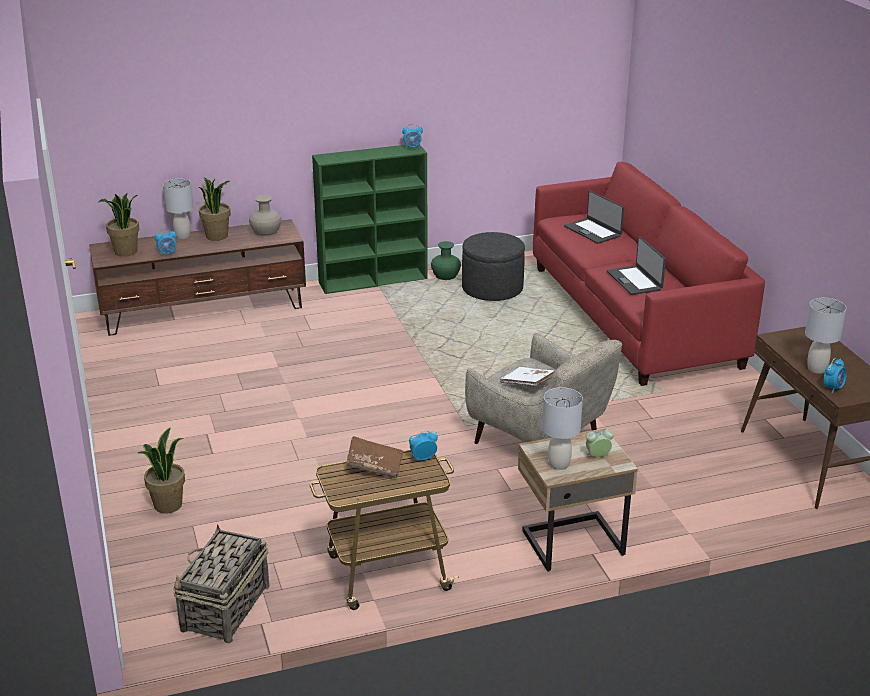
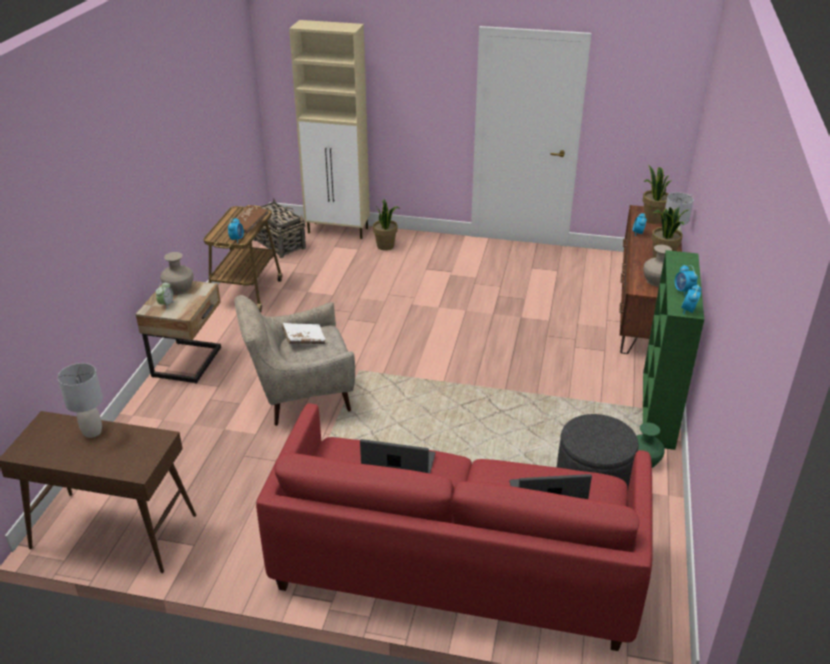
camera: 120 degrees right, 5 degrees up
grey table lamp [542,387,583,470] -> beige vase [160,252,194,295]
alarm clock [824,358,847,394] -> alarm clock moved to [675,265,698,296]
none -> beige cabinet [289,20,370,239]

